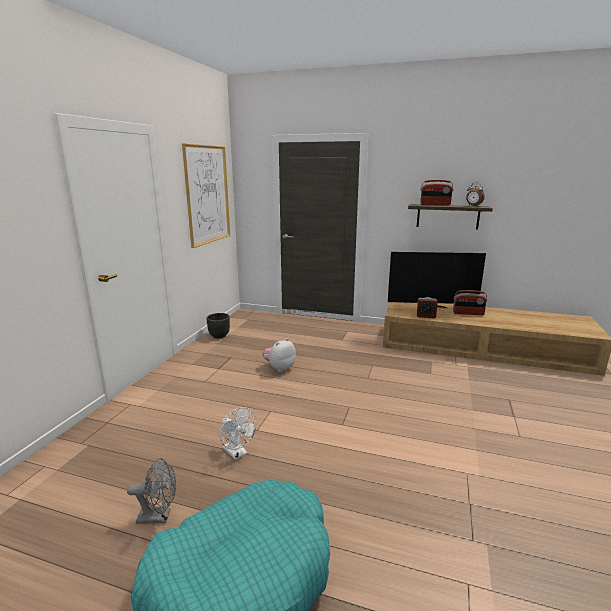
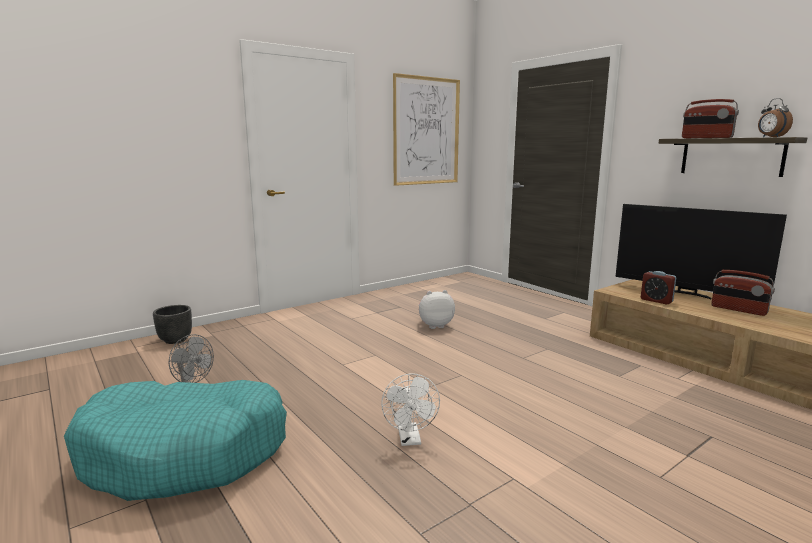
camera: 35 degrees right, 5 degrees down
black planter [206,313,230,338] -> black planter moved to [153,305,192,344]
white fan [220,407,256,460] -> white fan moved to [381,373,440,446]

